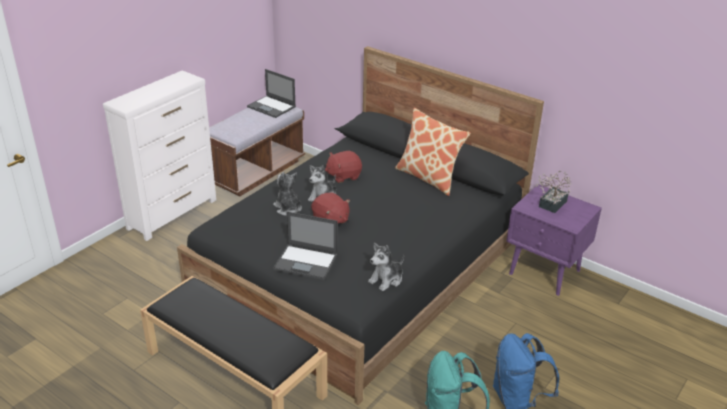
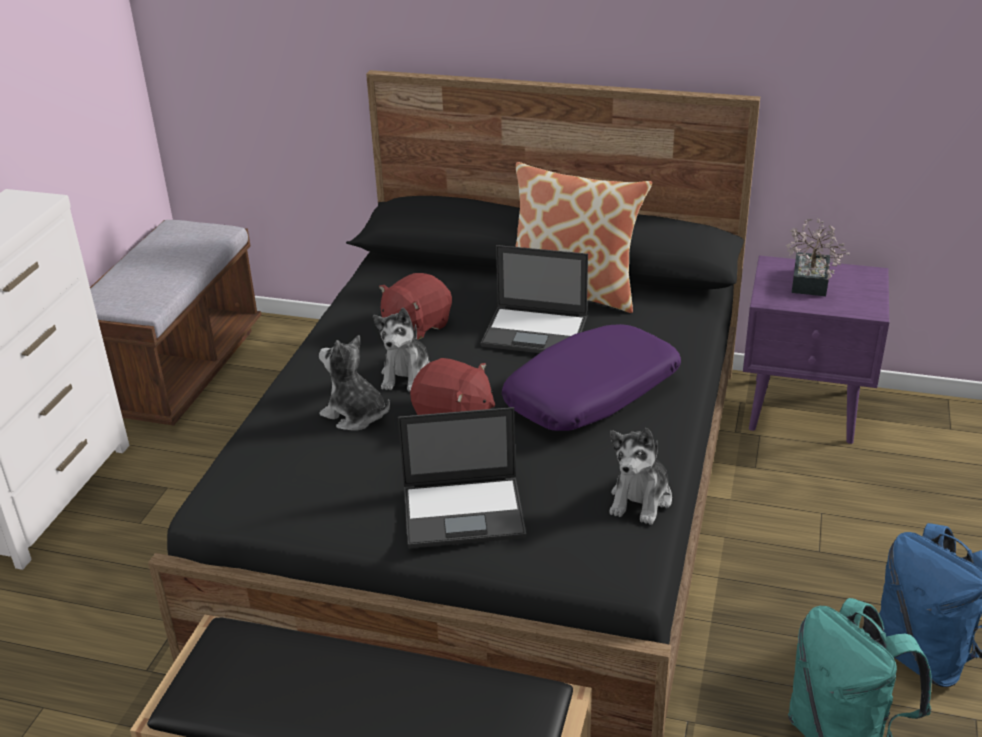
camera: 20 degrees left, 0 degrees up
laptop [247,69,296,118] -> laptop moved to [481,245,588,353]
none -> purple pillow [502,324,681,431]

